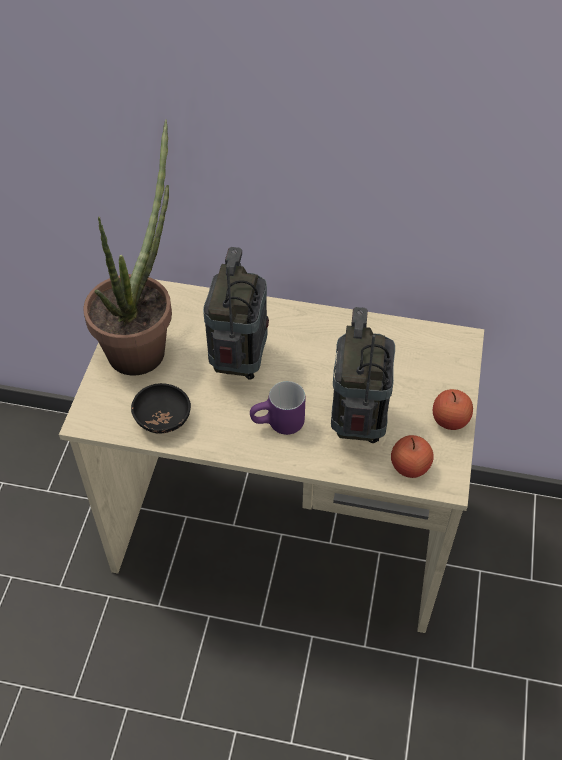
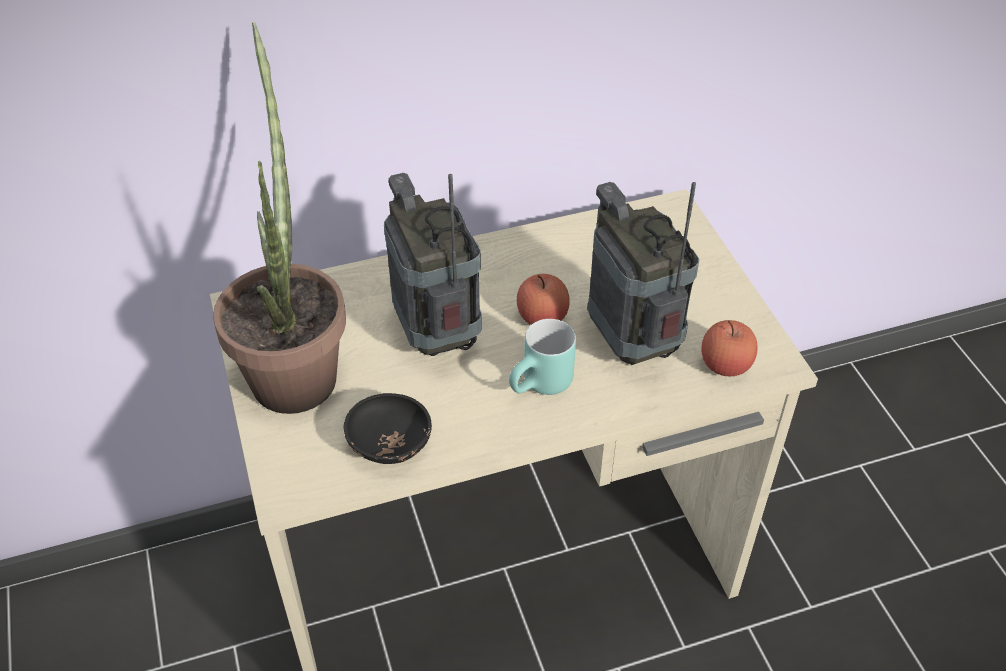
camera: 30 degrees left, 5 degrees down
purple mug [250,381,305,435] -> turquoise mug [509,319,576,395]
apple [433,389,473,430] -> apple moved to [517,274,570,325]

